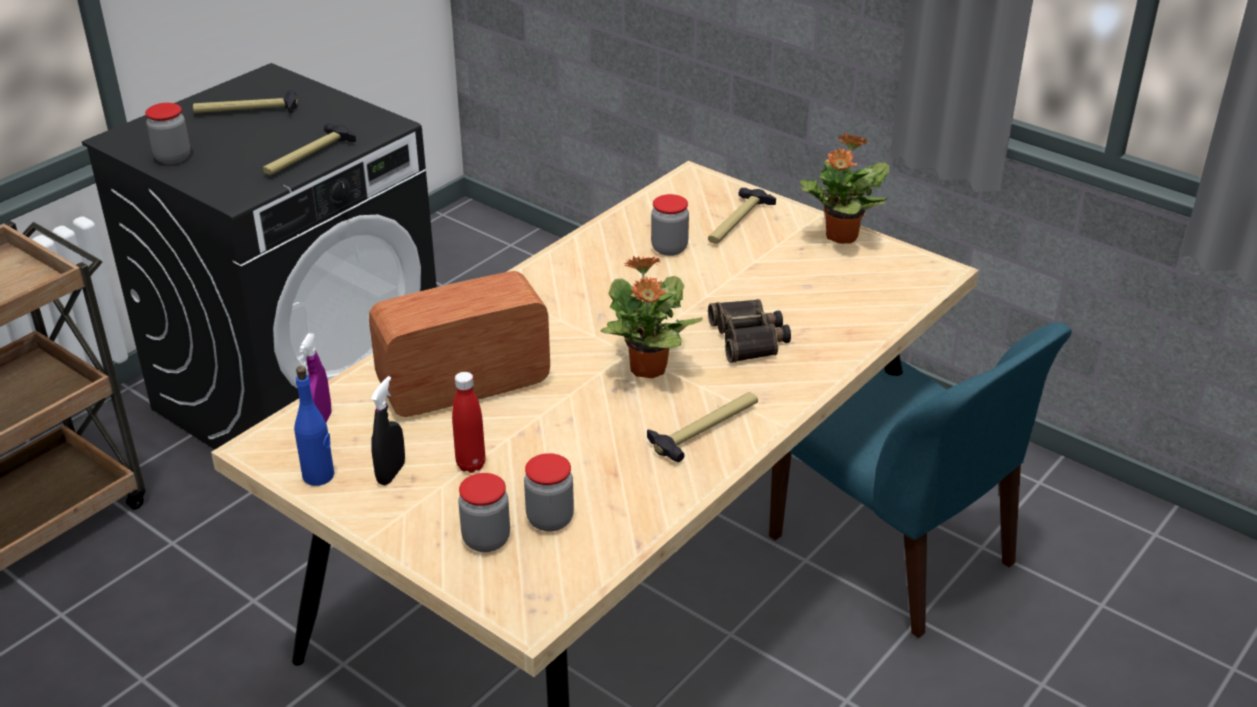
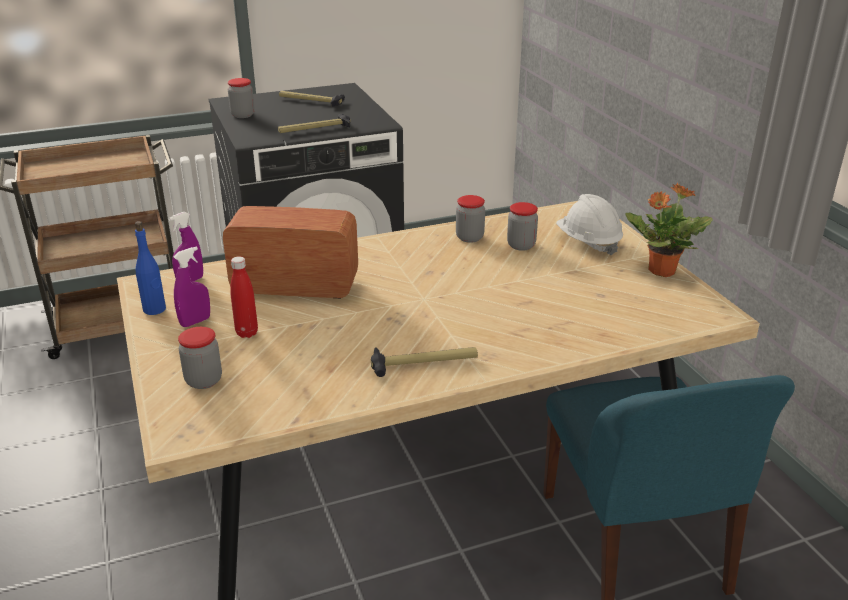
camera: 30 degrees right, 5 degrees down
black spray bottle [371,376,405,485] -> purple spray bottle [173,246,210,327]
jar [524,453,574,532] -> jar moved to [456,195,485,243]
potted plant [601,256,702,378] -> none
hammer [708,188,776,244] -> white hard hat [556,194,623,255]
binoculars [708,299,791,363] -> none

